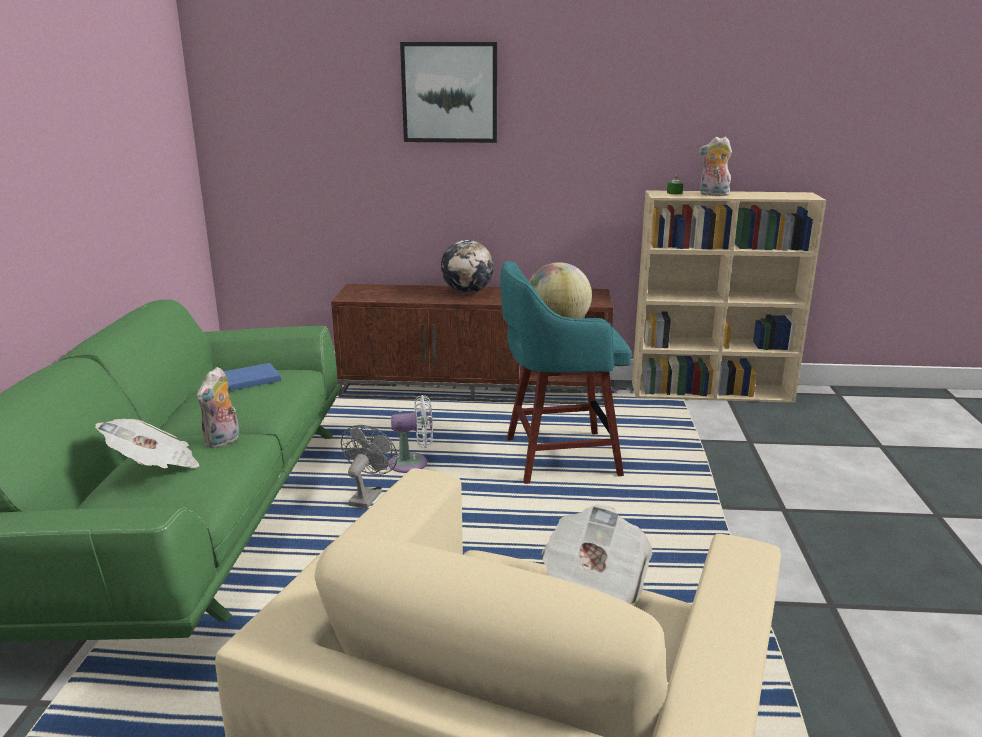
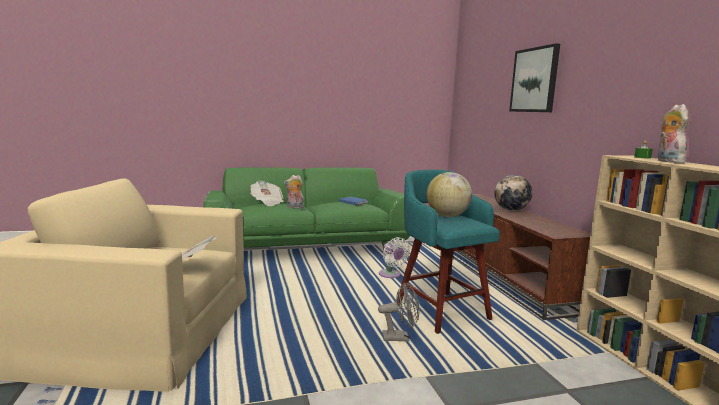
camera: 70 degrees right, 10 degrees down
grey fan [341,425,398,509] -> grey fan moved to [378,283,420,341]

